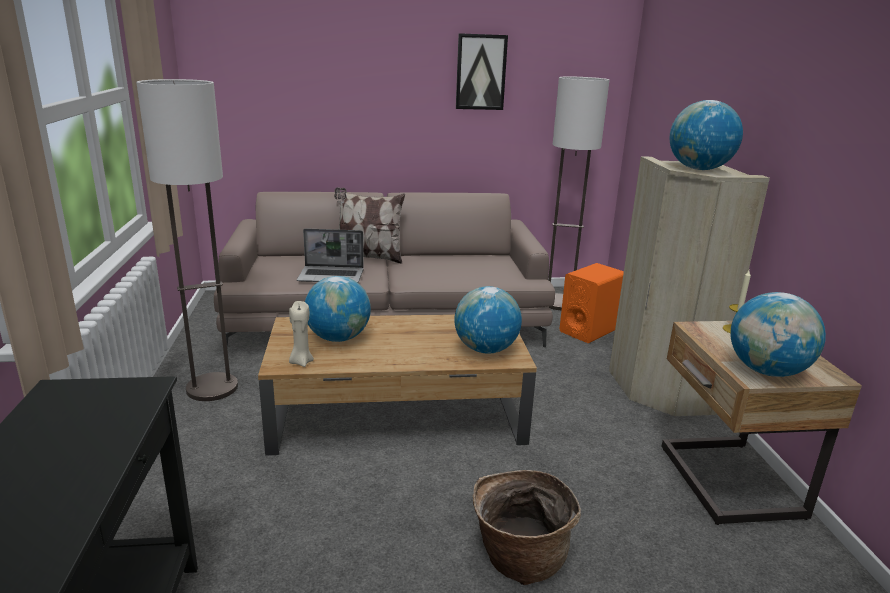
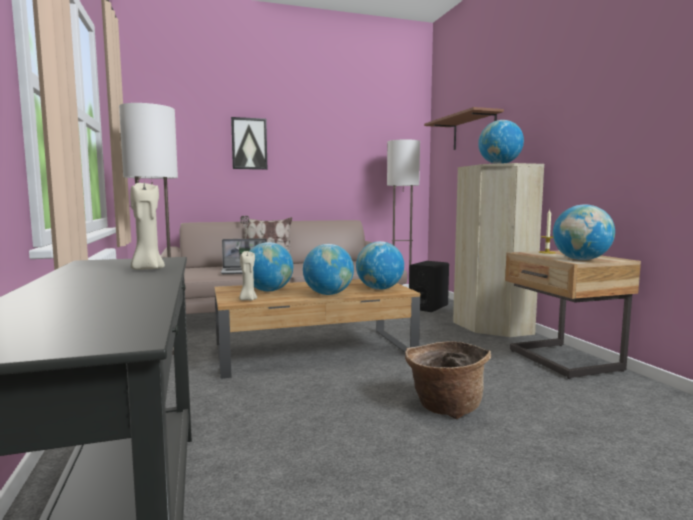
camera: 10 degrees left, 15 degrees down
picture [456,33,508,110] -> picture moved to [231,117,267,170]
orange speaker [560,263,624,343] -> black speaker [409,261,449,312]
none -> beige candle [130,183,165,270]
none -> globe [303,244,354,295]
none -> brown shelf [424,107,504,150]

